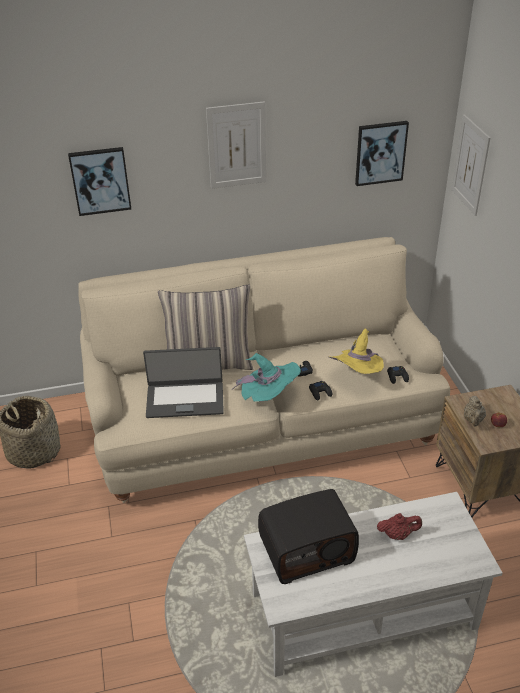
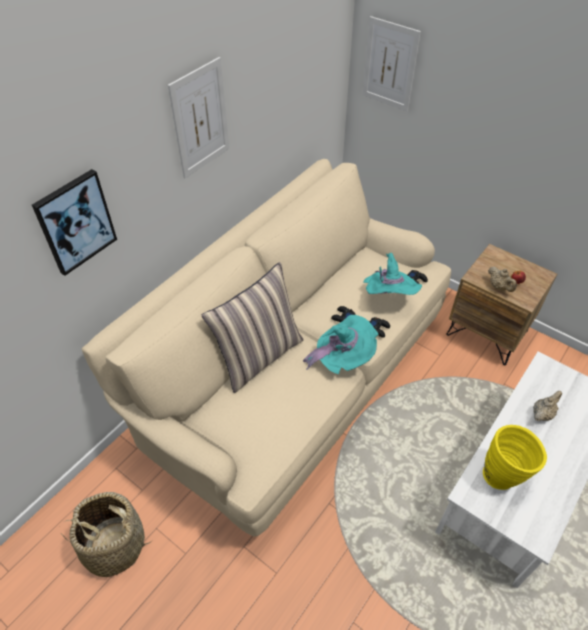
camera: 40 degrees left, 10 degrees up
laptop [143,347,224,418] -> none
radio [258,489,359,584] -> yellow vase [483,425,547,490]
yellow hat [328,328,384,374] -> turquoise hat [363,253,422,295]
picture [355,121,409,186] -> none
red teapot [377,513,422,540] -> beige teapot [533,391,562,422]

